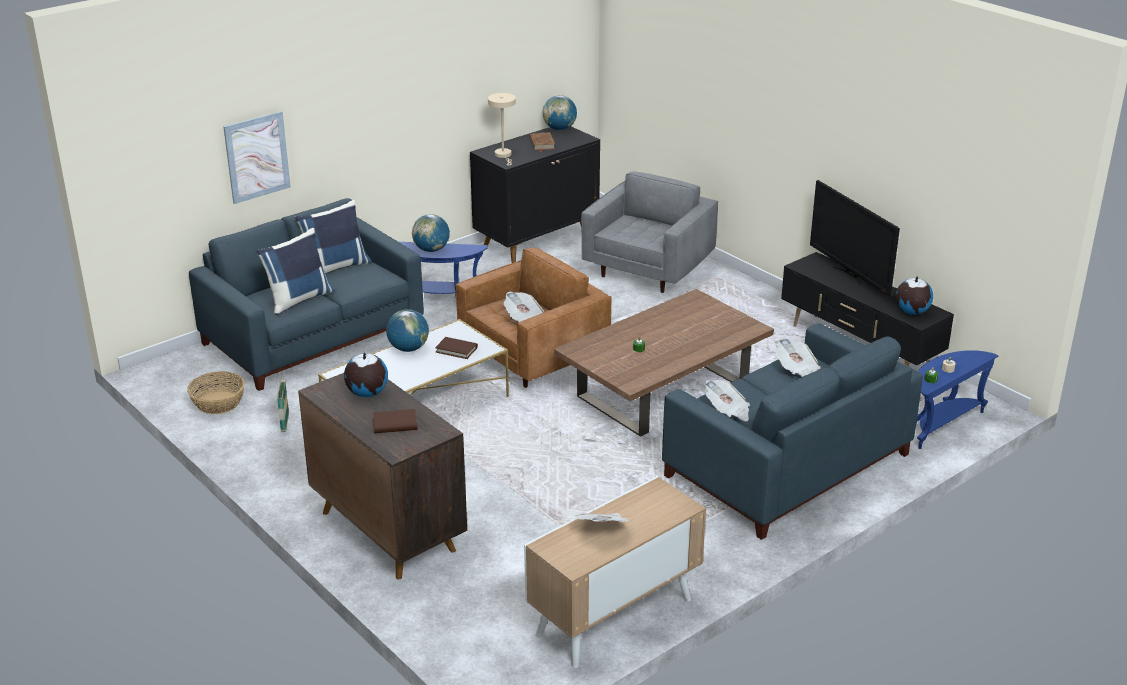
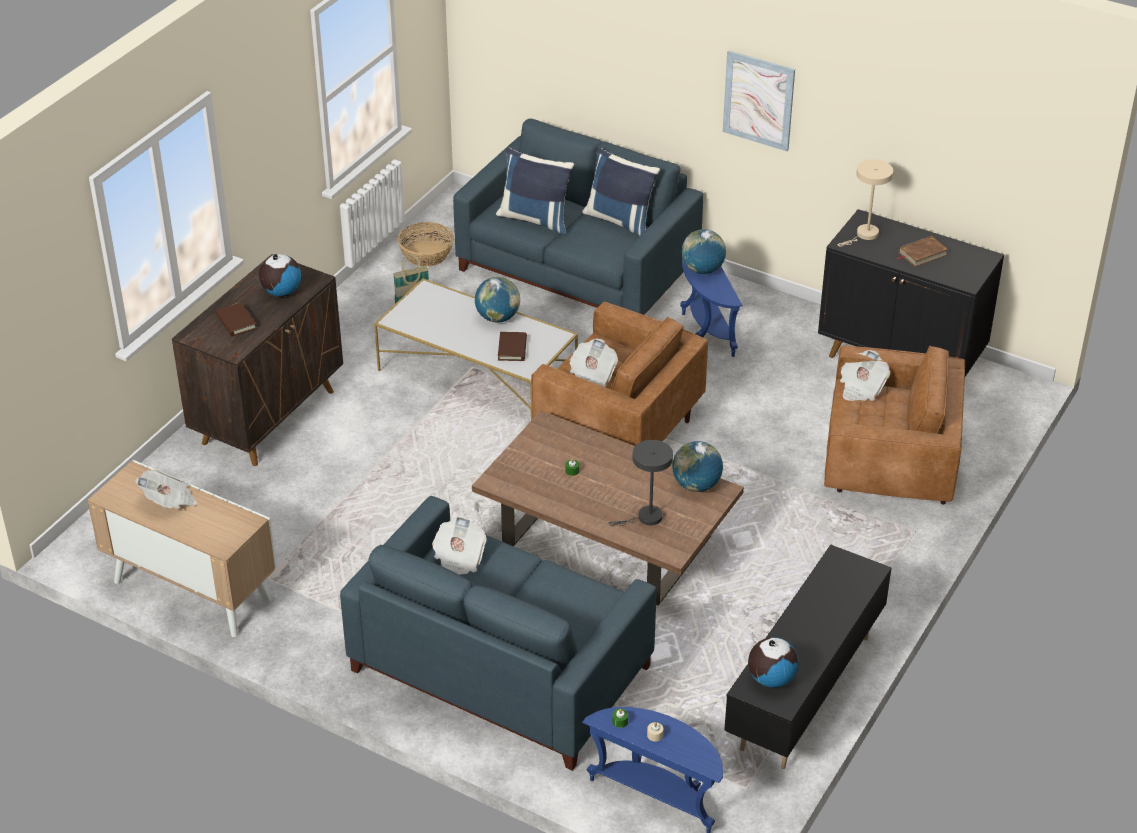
camera: 70 degrees right, 10 degrees up
picture [223,111,291,204] -> picture moved to [723,50,795,151]
globe [543,95,577,130] -> globe moved to [672,441,723,492]
grey armchair [581,171,718,293] -> brown armchair [824,345,965,505]
newspaper [775,338,821,377] -> newspaper moved to [840,350,890,401]
television [810,180,900,296] -> none
none -> grey table lamp [608,440,673,526]

